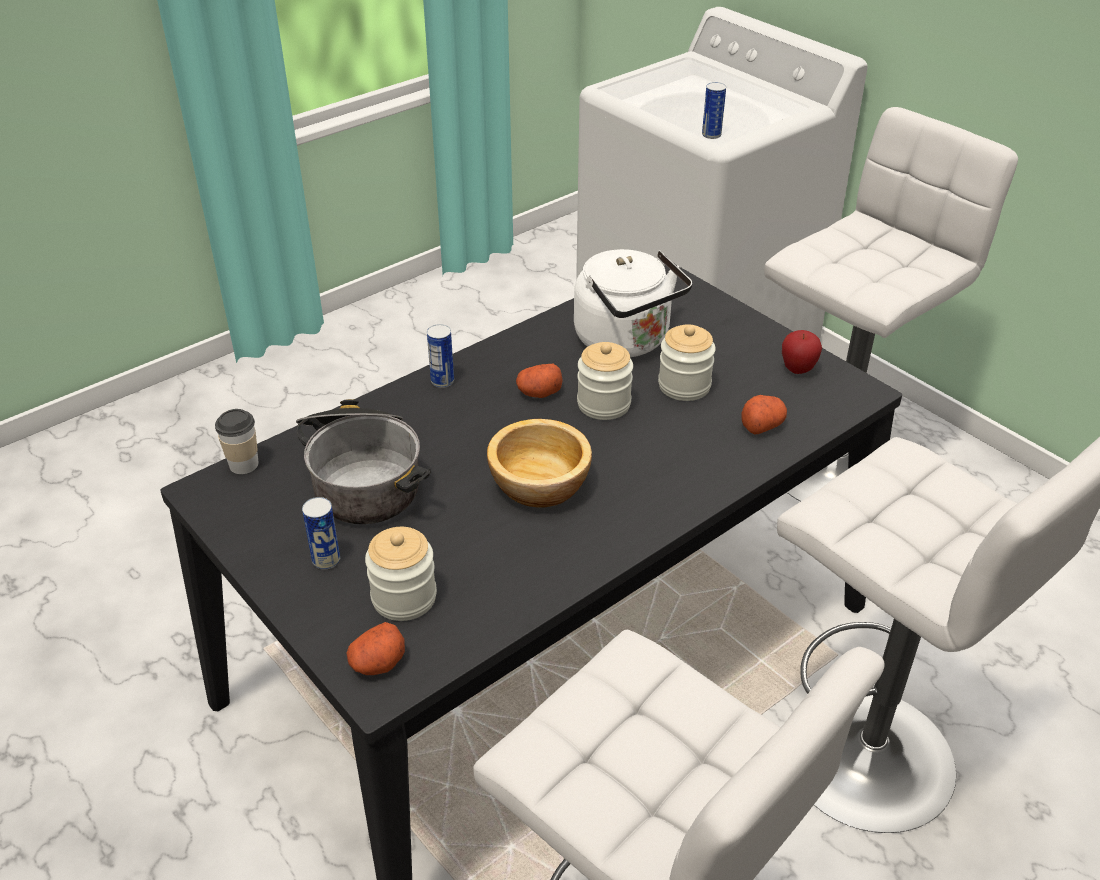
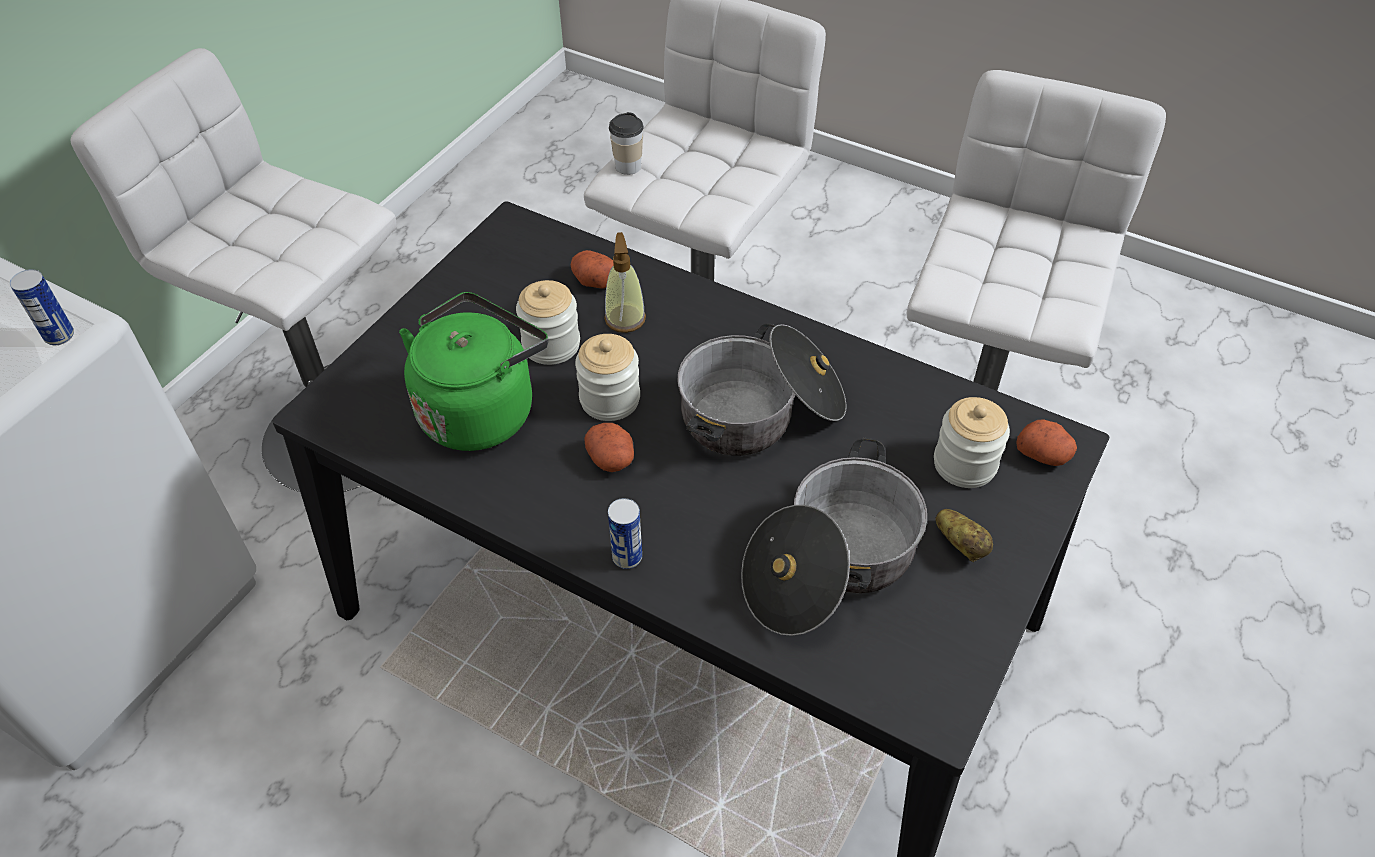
camera: 110 degrees left, 10 degrees up
cup [215,409,259,474] -> cup moved to [609,112,644,175]
can [302,497,340,569] -> potato [935,509,993,562]
bowl [487,419,592,508] -> cooking pot [677,324,846,456]
white kettle [574,249,692,357] -> green kettle [399,292,548,451]
apple [782,330,822,374] -> none
none -> soap dispenser [604,232,646,333]

